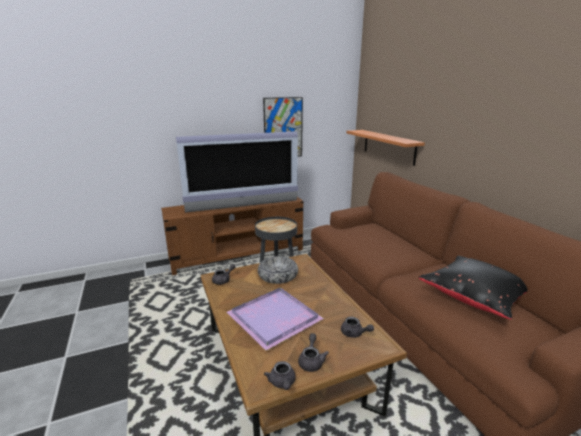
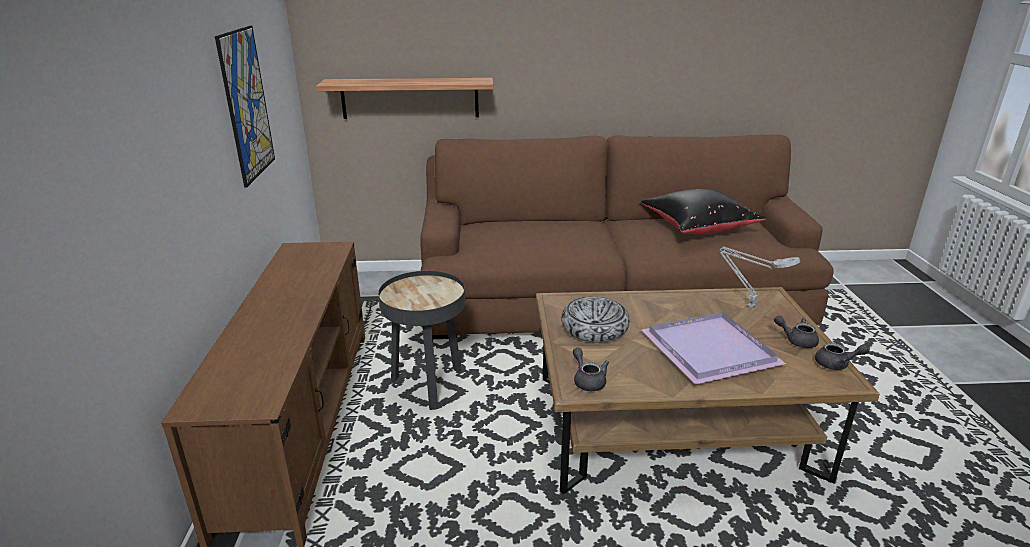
camera: 70 degrees left, 5 degrees up
television [176,131,298,213] -> none
grey teapot [341,317,374,338] -> grey table lamp [720,247,800,308]

